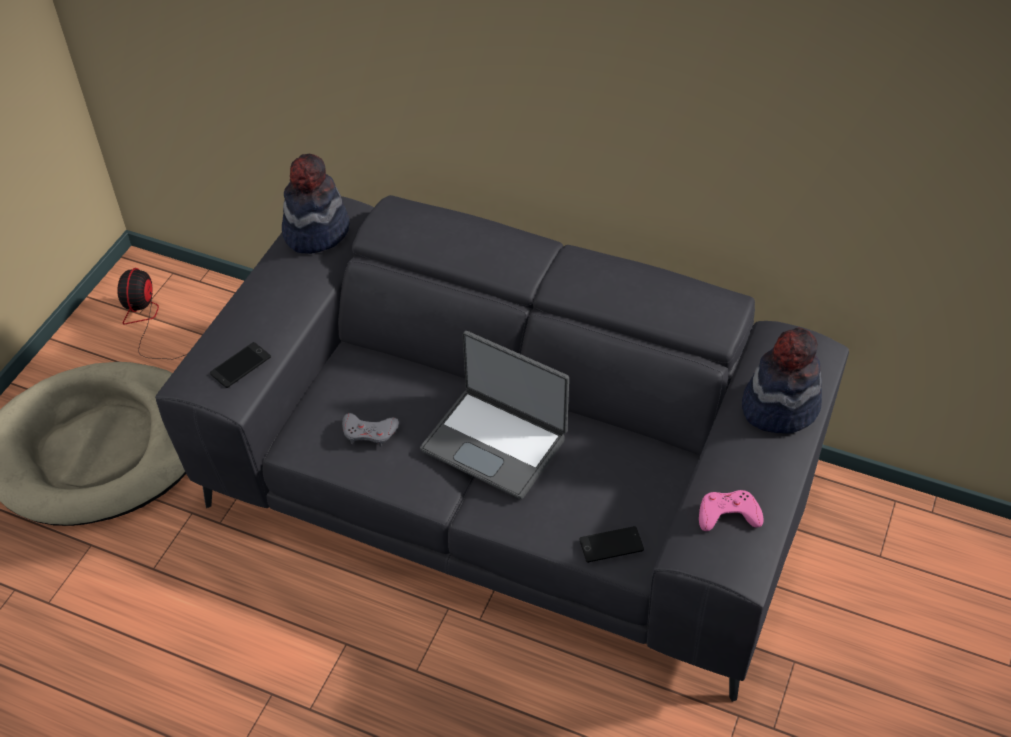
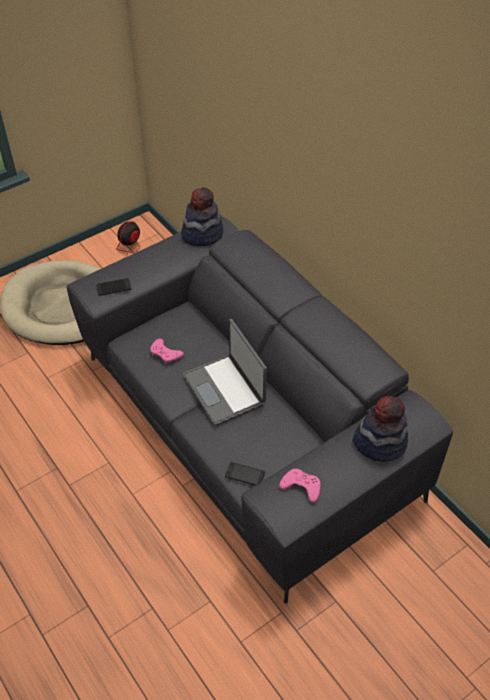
camera: 30 degrees right, 0 degrees up
grey game controller [342,413,399,447] -> pink game controller [150,338,184,364]

